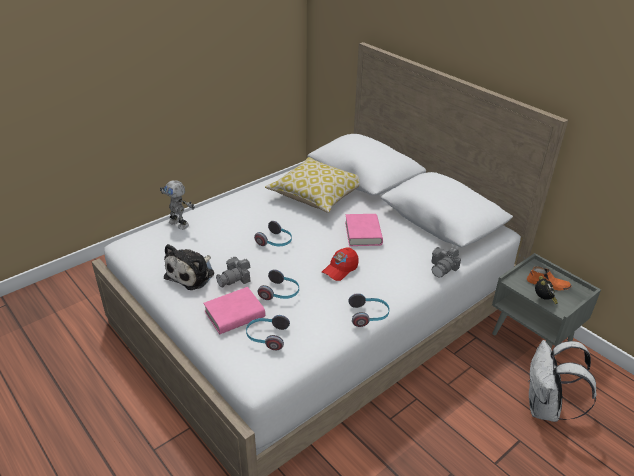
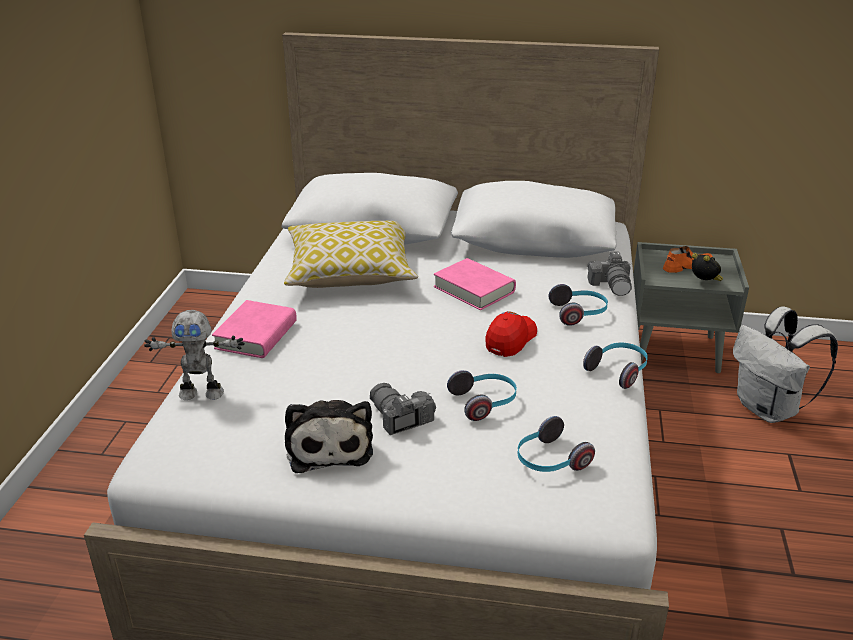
camera: 40 degrees left, 5 degrees down
pink book [203,287,265,334] -> pink book moved to [212,300,297,358]
camera [216,257,251,287] -> camera turned 135 degrees clockwise [370,383,436,435]
headphones [254,221,292,246] -> headphones moved to [549,284,608,326]
red cap [322,247,359,281] -> red cap turned 150 degrees counterclockwise [485,311,537,357]

